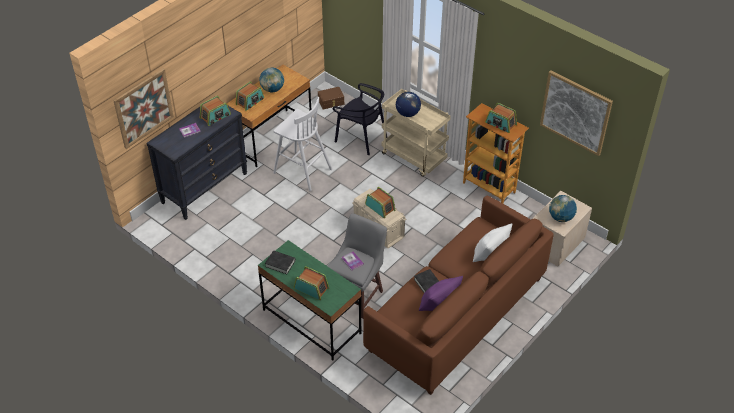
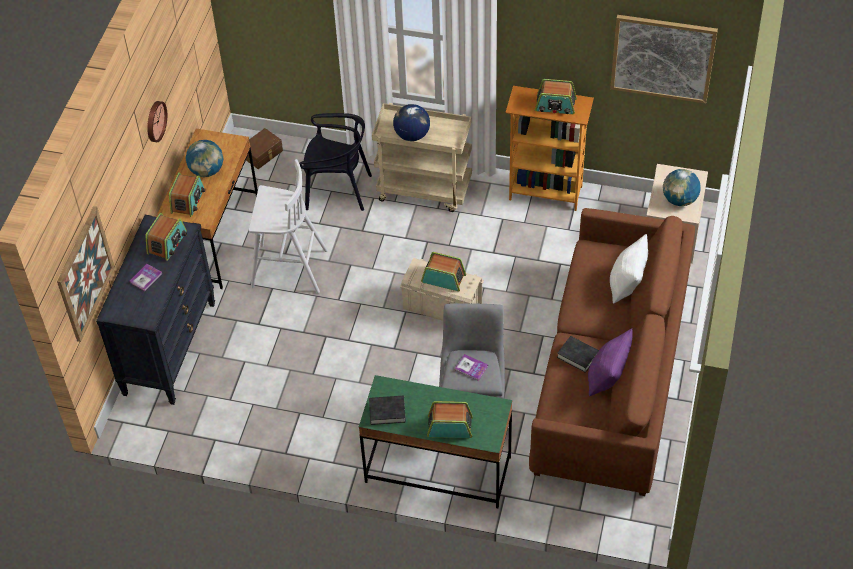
camera: 25 degrees left, 5 degrees up
none -> wall clock [147,101,167,142]

